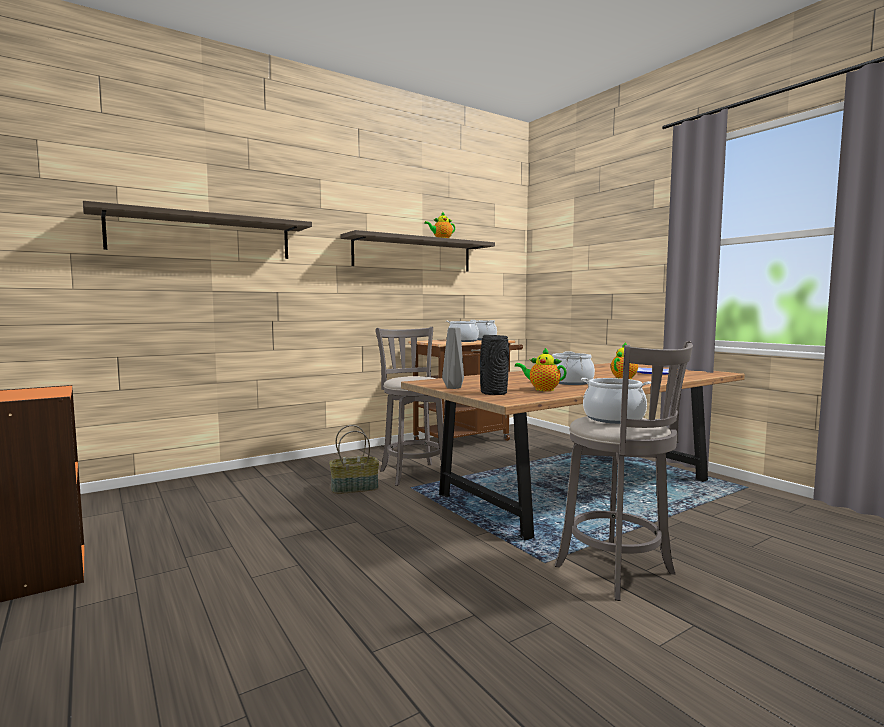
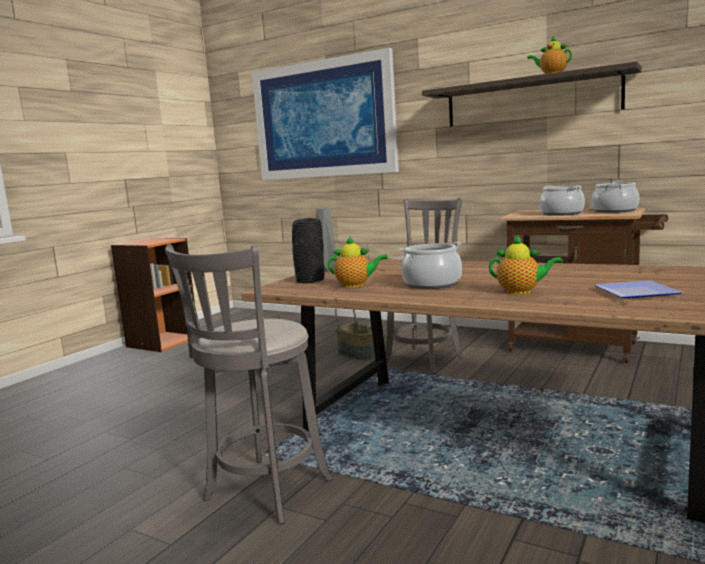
camera: 65 degrees right, 5 degrees up
shelf [83,201,312,259] -> picture [252,48,399,180]
teapot [515,348,567,391] -> teapot turned 105 degrees clockwise [328,236,388,288]
cooking pot [581,378,651,424] -> none

